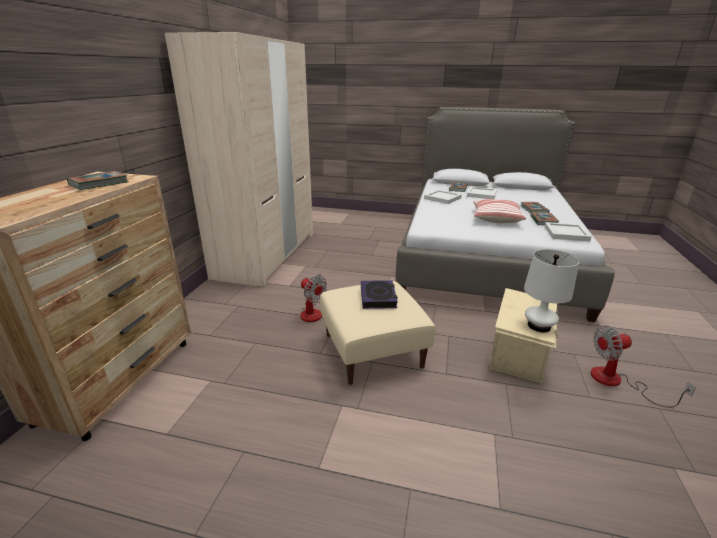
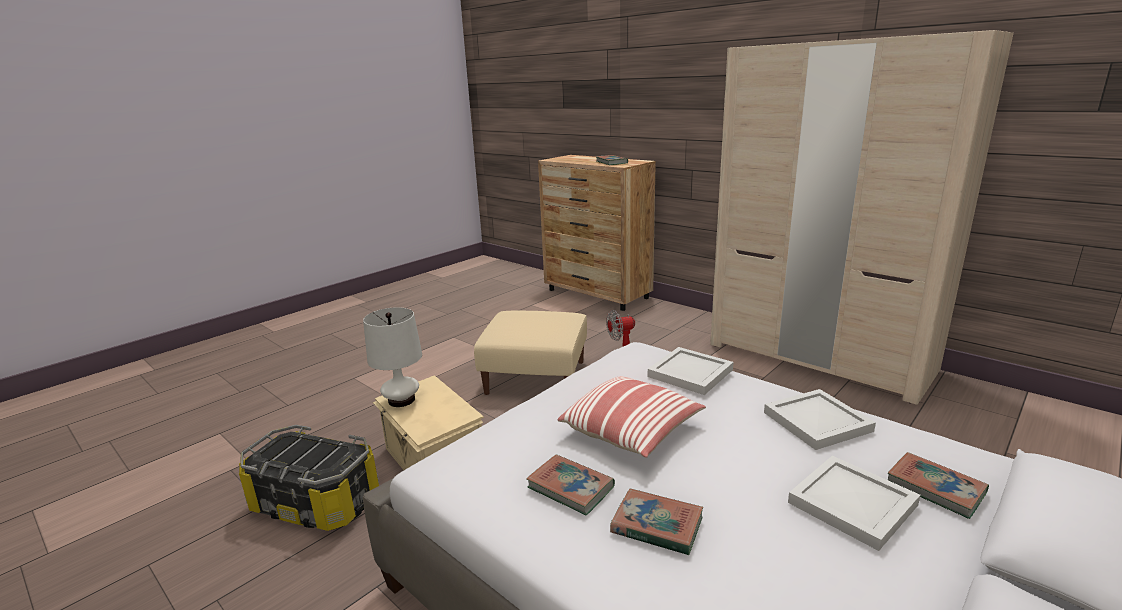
camera: 120 degrees right, 5 degrees down
book [361,280,398,309] -> none
white tray [544,222,592,241] -> white tray moved to [648,347,734,395]
fan [591,326,696,408] -> storage box [239,425,379,531]

